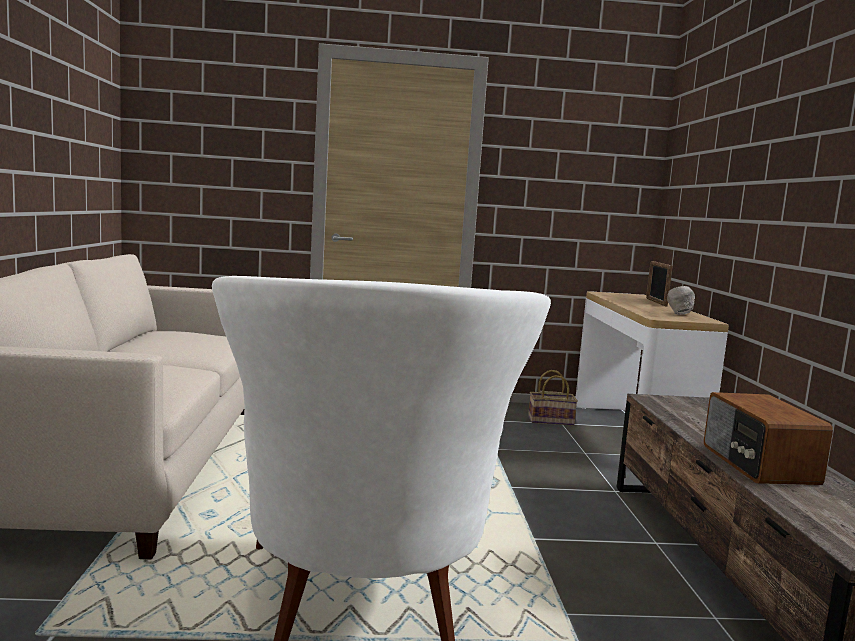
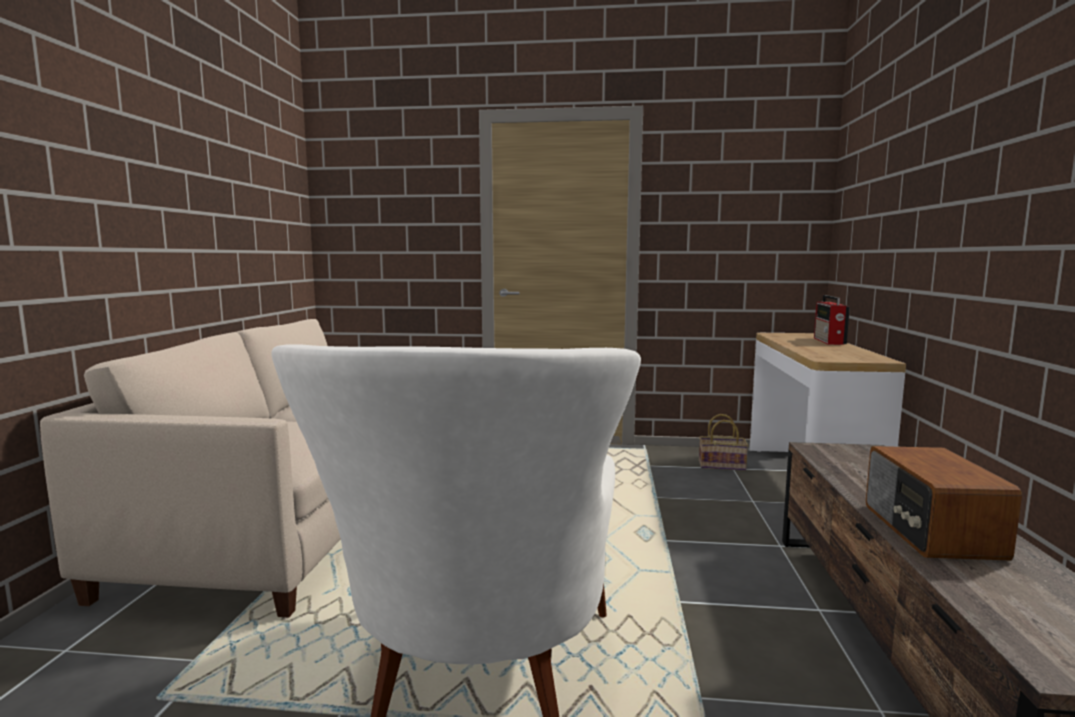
camera: 10 degrees right, 0 degrees up
picture frame [646,261,672,307] -> radio [814,295,850,345]
grey bowl [667,286,695,315] -> none

